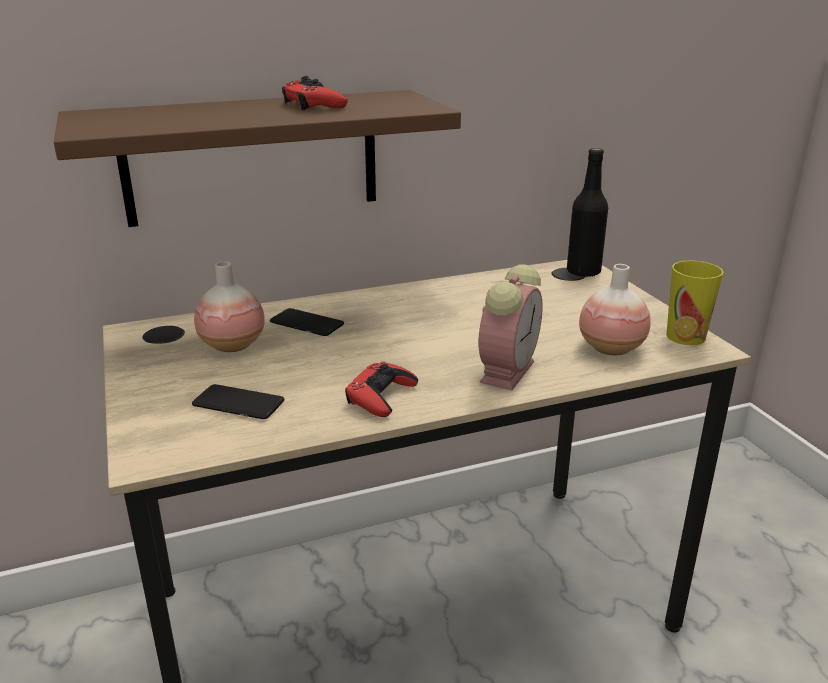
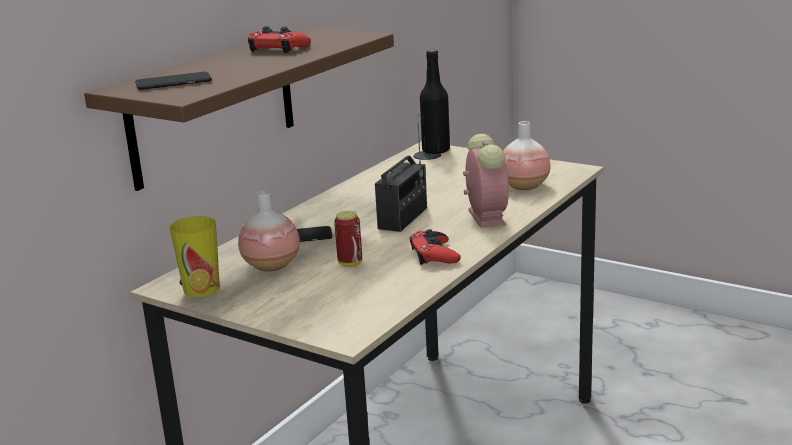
camera: 35 degrees left, 5 degrees down
phone [192,384,284,419] -> phone moved to [135,72,212,90]
cup [667,261,724,345] -> cup moved to [169,216,220,297]
none -> can [334,211,362,267]
none -> radio [375,114,427,232]

